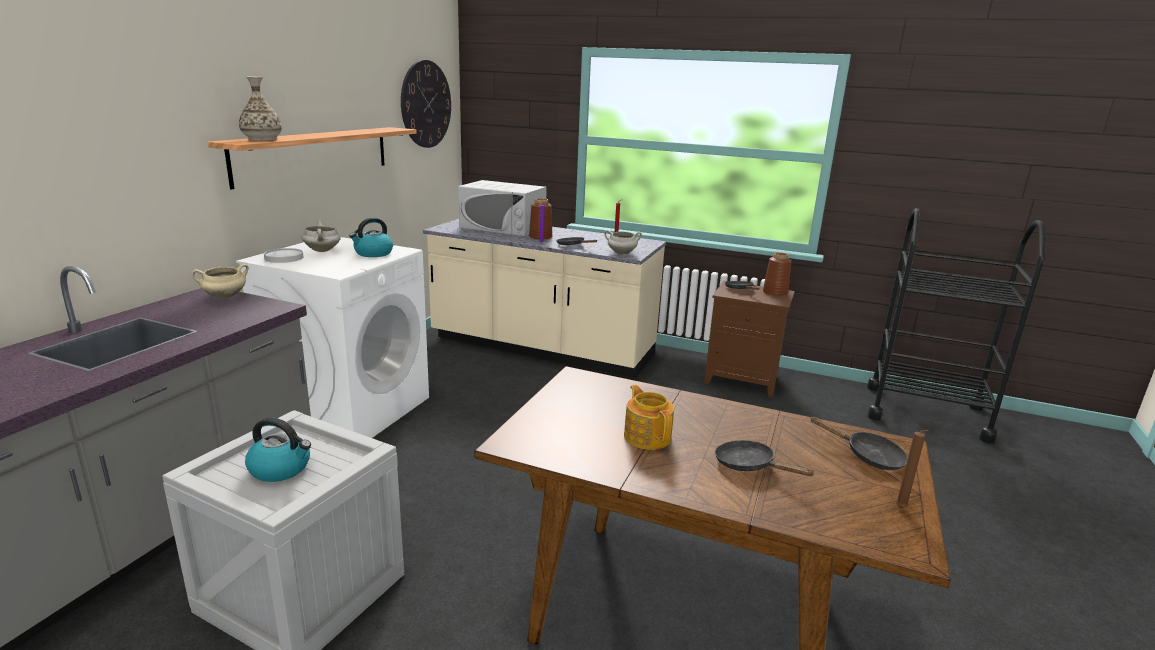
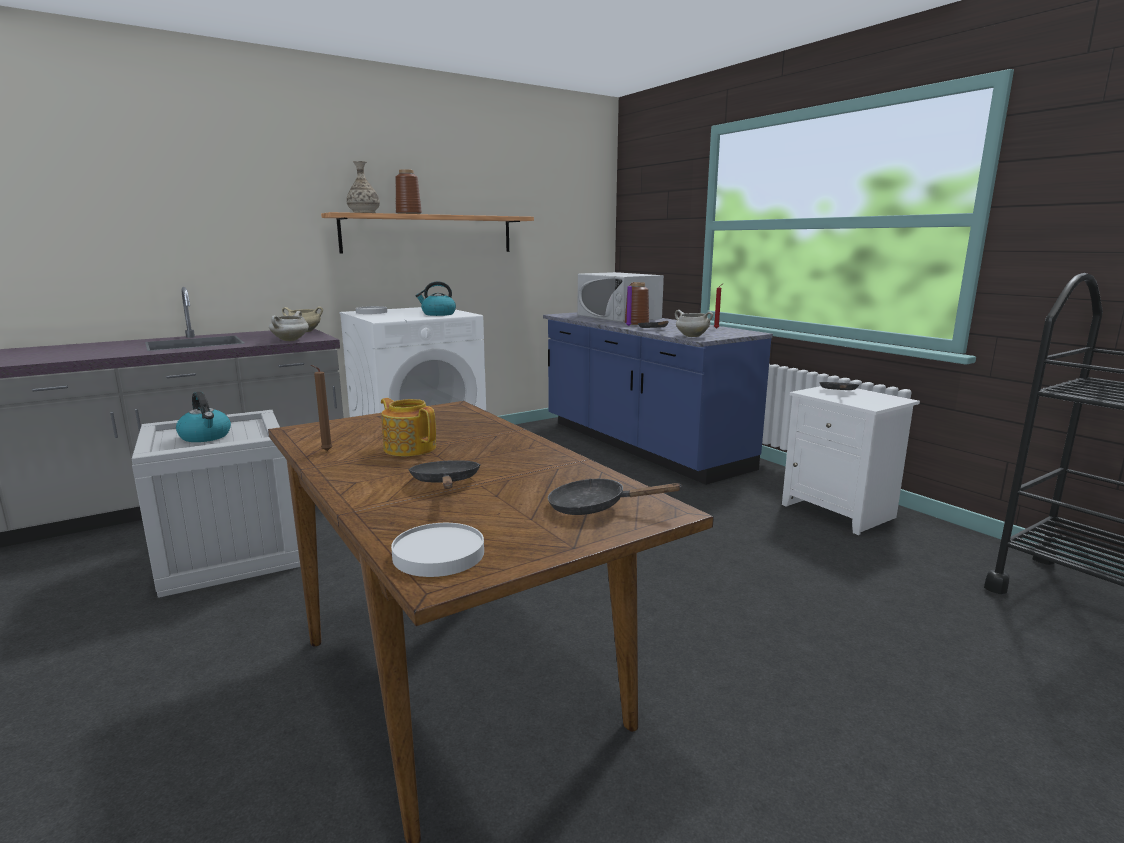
camera: 35 degrees right, 5 degrees down
white cooking pot [302,221,341,252] -> white cooking pot moved to [269,311,309,341]
wall clock [401,60,451,148] -> none
beige counter [423,219,666,378] -> blue counter [543,312,773,485]
teapot [624,385,674,450] -> teapot turned 60 degrees counterclockwise [381,398,436,456]
brown nightstand [704,281,795,397] -> white nightstand [782,386,920,535]
brown vase [763,252,791,296] -> brown vase moved to [395,169,422,214]
black frying pan [811,417,908,470] -> black frying pan turned 120 degrees clockwise [548,478,683,515]
brown candle [896,430,929,508] -> brown candle moved to [311,365,333,451]
none -> white plate [391,523,484,577]

